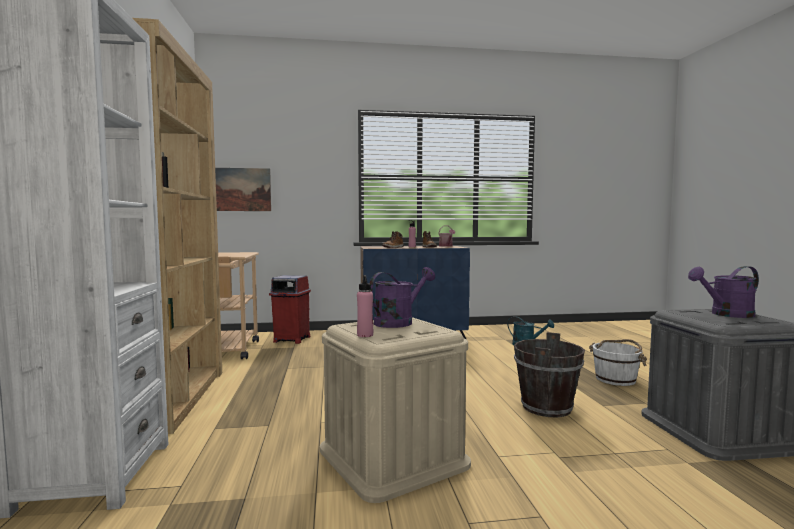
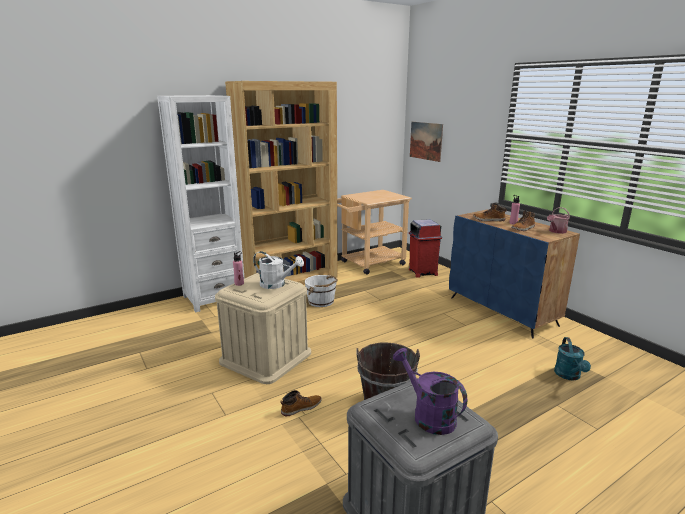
camera: 65 degrees right, 15 degrees up
purple watering can [369,267,435,328] -> white watering can [253,251,304,289]
white bucket [589,339,647,386] -> white bucket moved to [305,275,338,307]
none -> boot [280,390,322,416]

